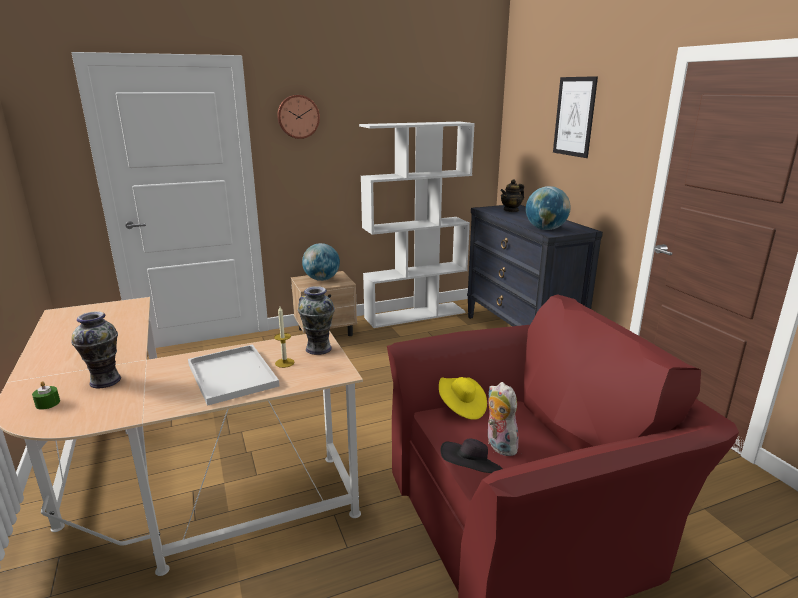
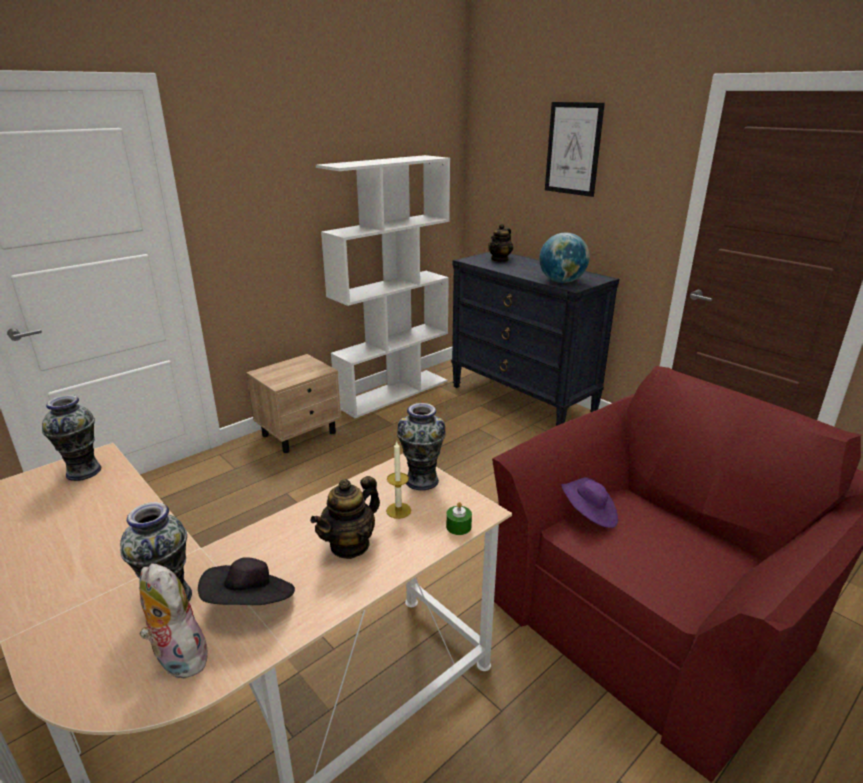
camera: 20 degrees left, 5 degrees up
green candle [32,381,60,410] -> green candle moved to [446,502,472,535]
white tray [188,344,279,406] -> teapot [310,476,380,559]
wall clock [277,95,320,139] -> none
globe [302,243,340,281] -> none
yellow hat [439,377,487,420] -> purple hat [561,477,618,528]
black hat [441,438,503,473] -> black hat moved to [198,557,295,605]
plush toy [488,382,520,456] -> plush toy moved to [139,563,208,678]
none -> vase [42,395,101,481]

